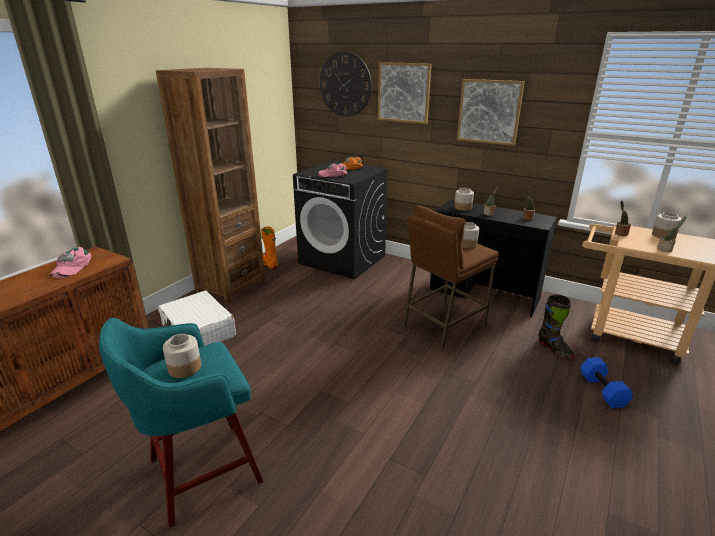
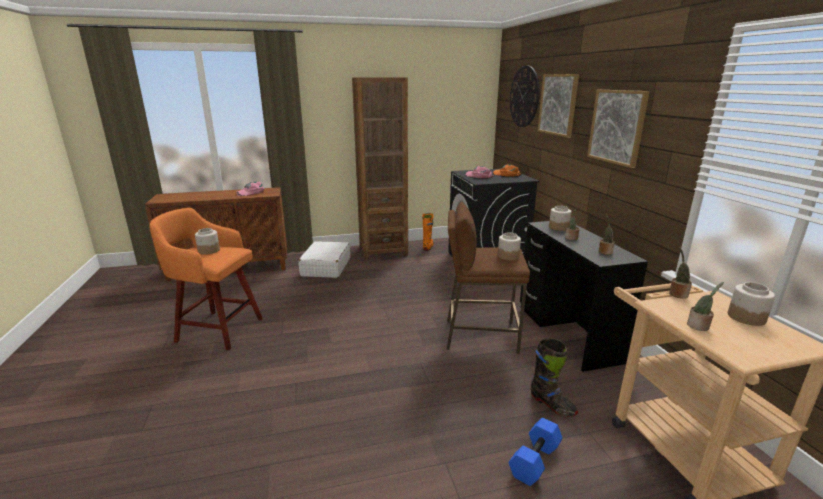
camera: 45 degrees right, 5 degrees down
turquoise stool [99,318,263,528] -> orange stool [149,208,263,350]
black boot [538,294,574,358] -> black boot turned 60 degrees counterclockwise [531,338,578,417]

